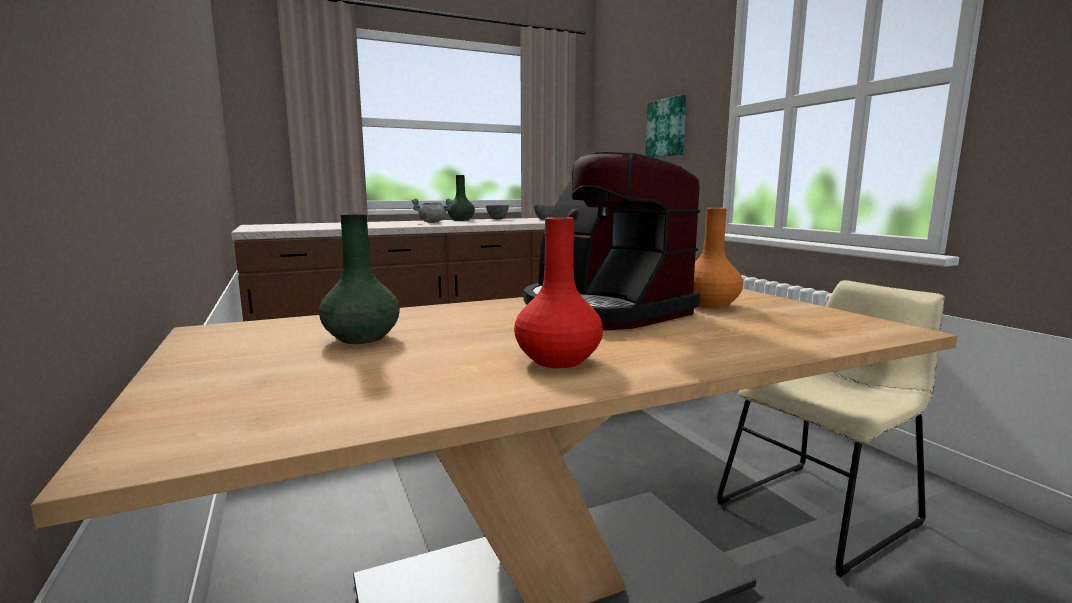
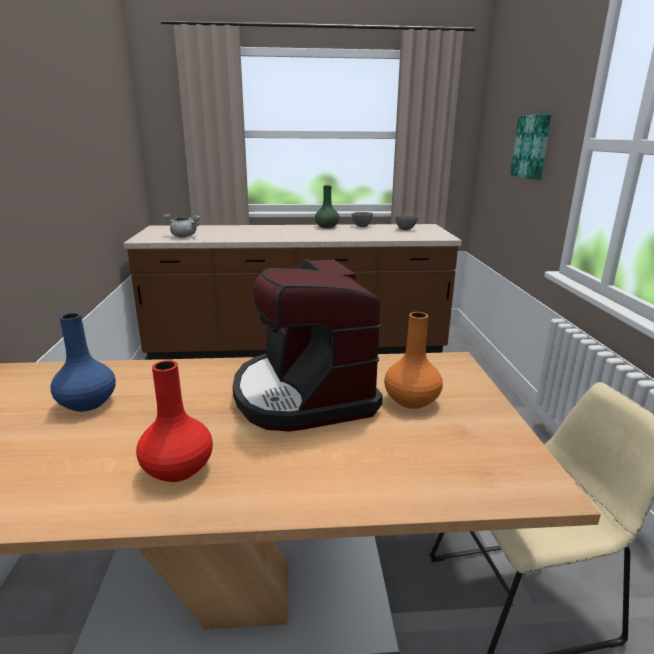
camera: 20 degrees right, 10 degrees up
green vase [319,213,400,344] -> blue vase [50,313,116,412]
grey cooking pot [411,199,453,223] -> grey cooking pot moved to [164,214,201,237]

